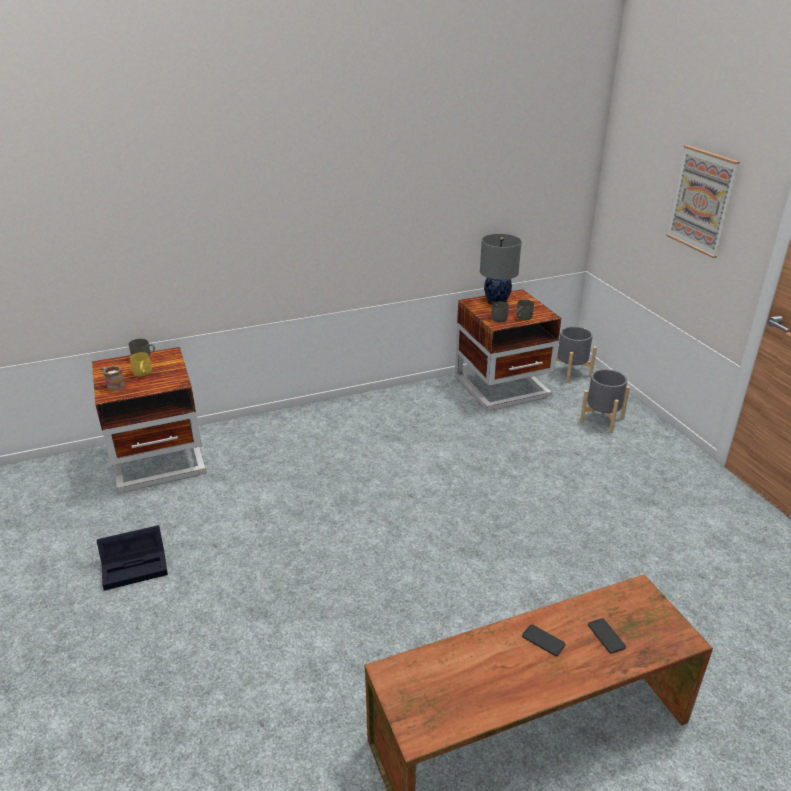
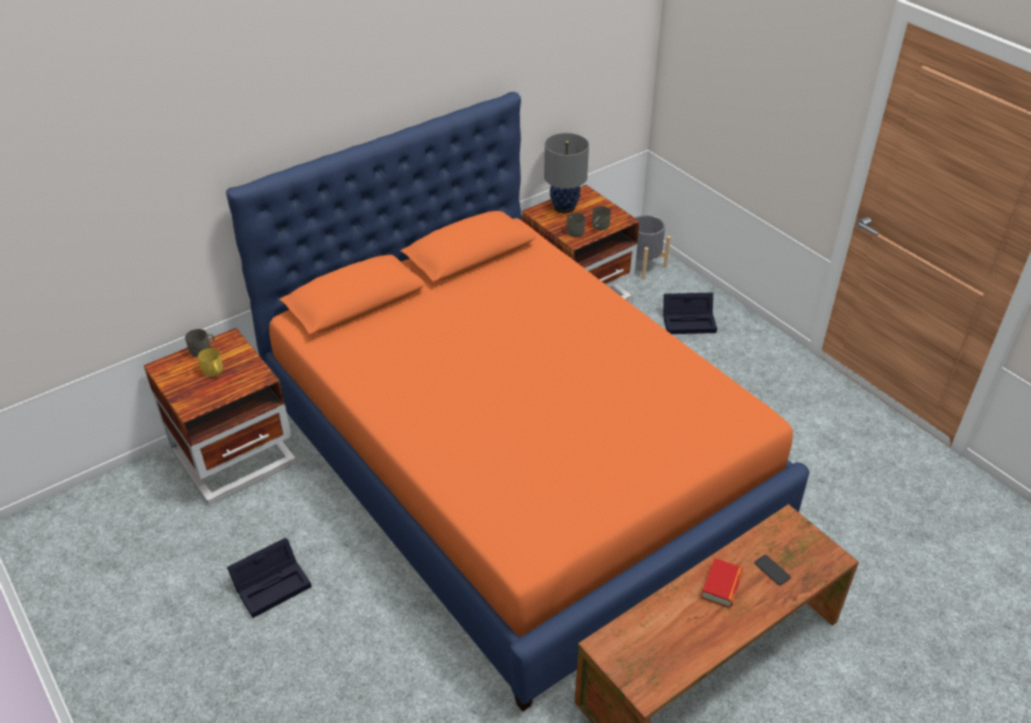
camera: 15 degrees left, 10 degrees up
mug [102,366,125,392] -> none
phone [522,624,566,656] -> book [701,558,744,607]
grey planter [580,369,630,433] -> black storage box [663,293,717,334]
picture [666,145,740,258] -> none
none -> orange bed [226,92,810,712]

